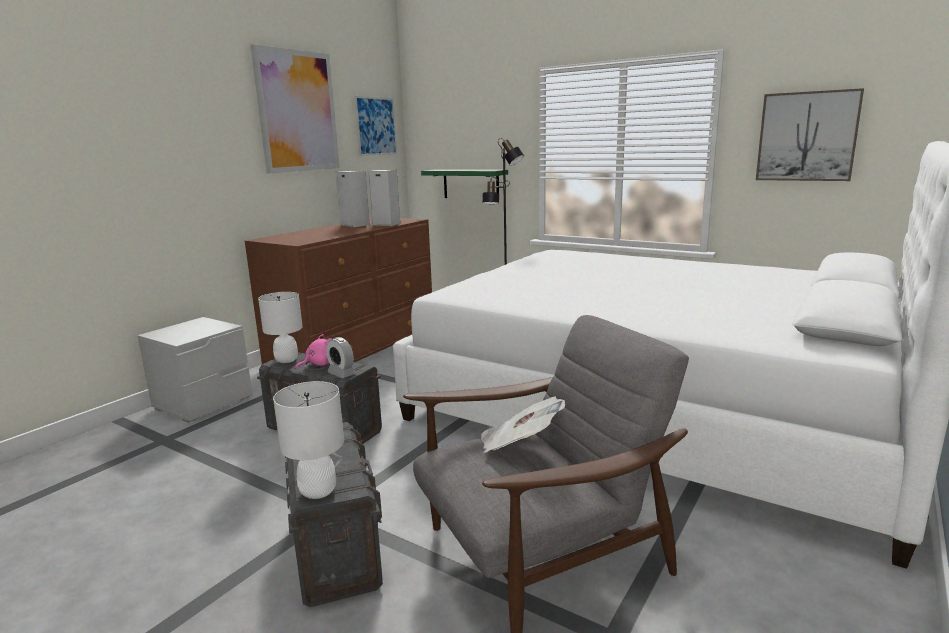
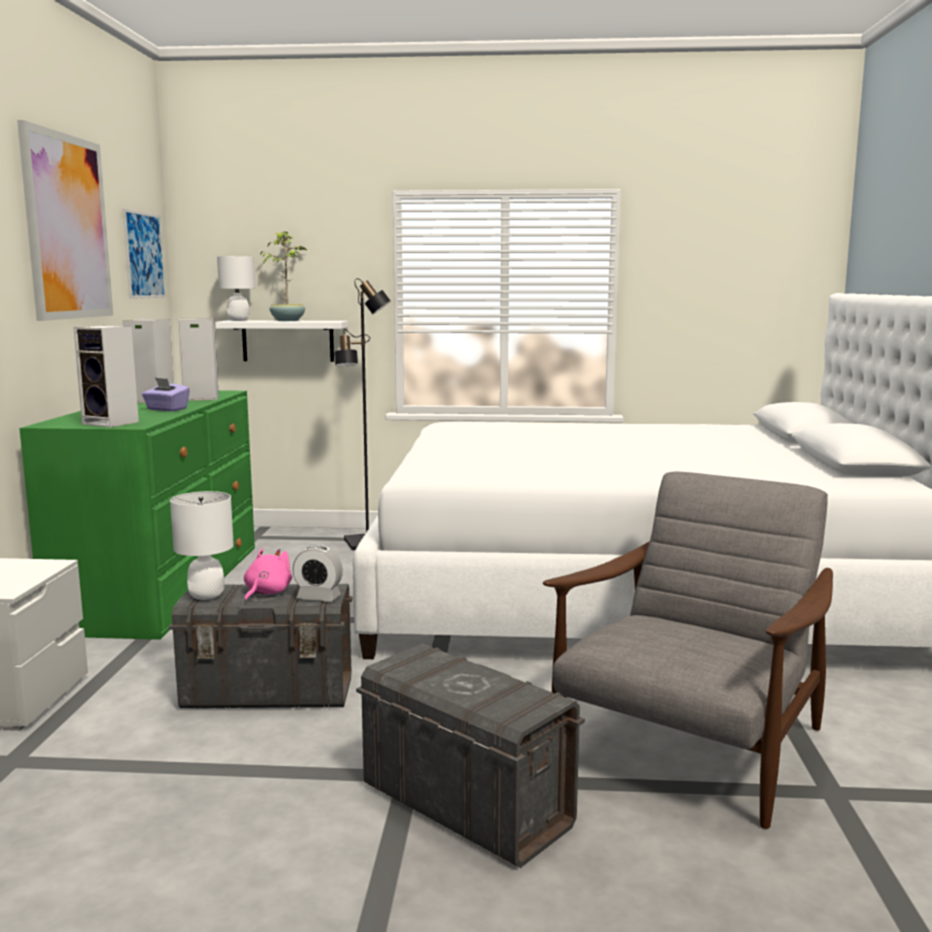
camera: 30 degrees left, 5 degrees down
brown dresser [245,218,432,364] -> green dresser [19,390,255,640]
white table lamp [273,381,344,499] -> white table lamp moved to [217,256,255,321]
green shelf [421,169,508,198] -> white shelf [215,320,348,362]
newspaper [481,396,565,453] -> none
picture [756,88,864,181] -> none
none -> speaker [73,326,139,427]
none -> purple tissue box [142,378,190,411]
none -> potted plant [260,231,307,321]

